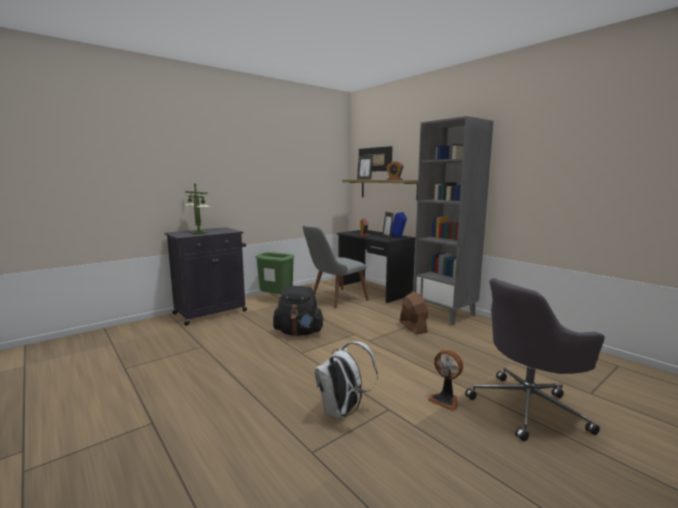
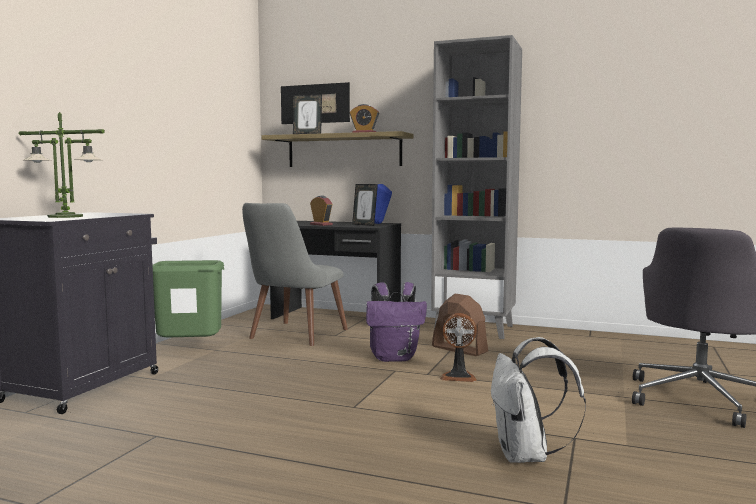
camera: 30 degrees left, 5 degrees down
black backpack [273,286,324,336] -> none
fan [428,350,463,411] -> fan moved to [440,313,477,382]
none -> purple backpack [366,282,427,362]

